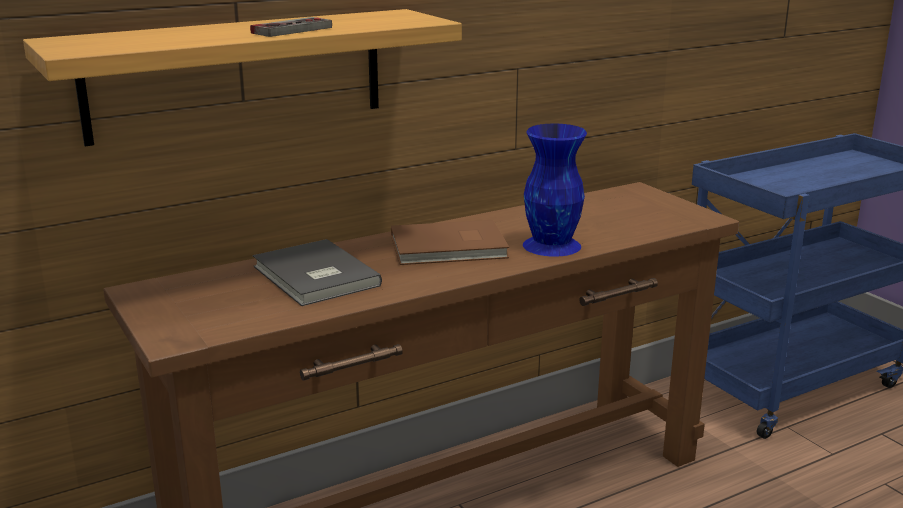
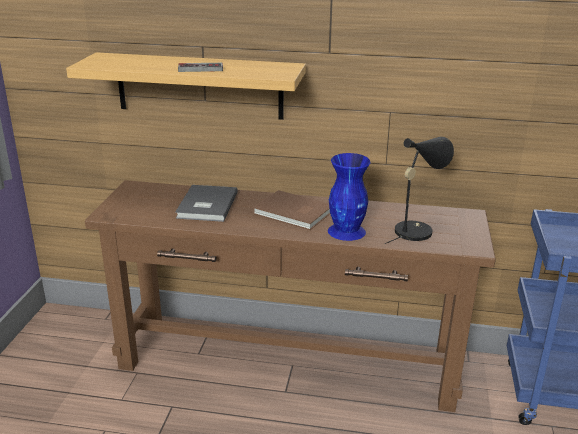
camera: 40 degrees right, 5 degrees up
none -> black table lamp [384,137,454,244]

